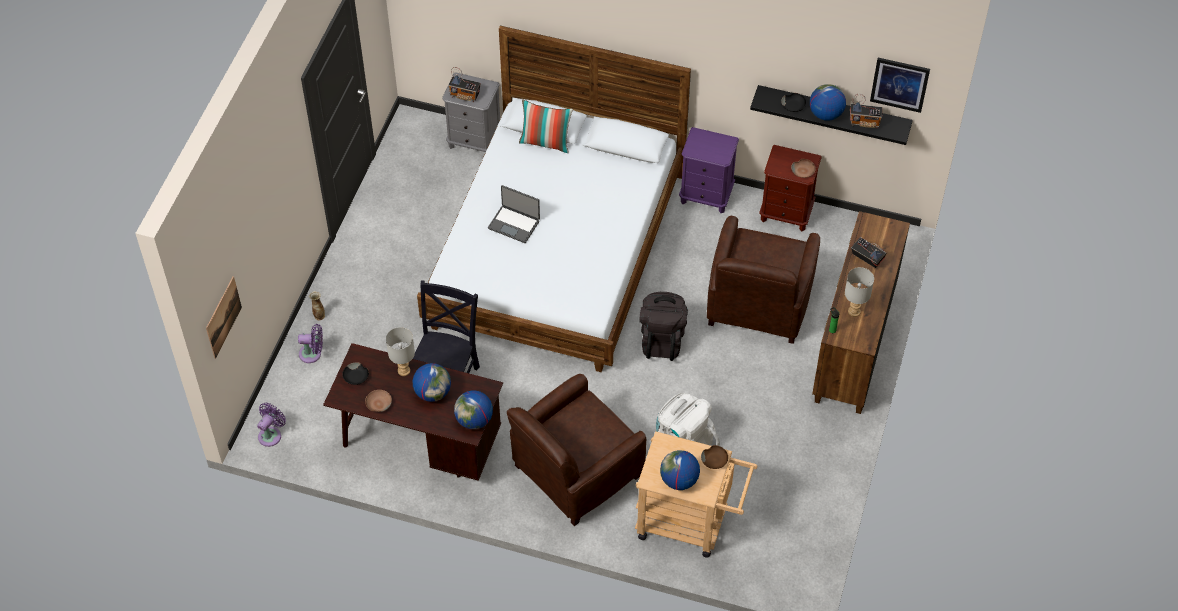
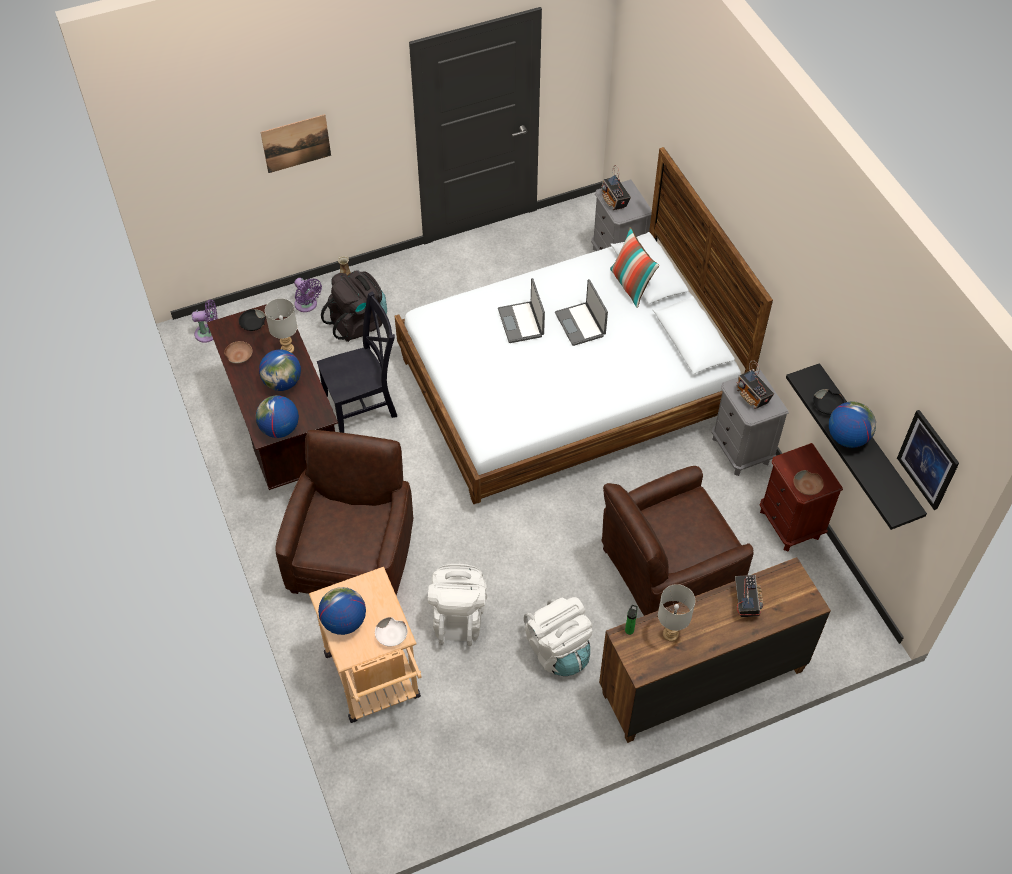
camera: 50 degrees right, 0 degrees up
picture [206,276,242,359] -> picture moved to [261,114,331,173]
brown armchair [507,374,646,526] -> brown armchair turned 90 degrees clockwise [275,430,413,595]
black backpack [639,292,688,361] -> black backpack moved to [321,270,387,342]
purple nightstand [679,127,739,213] -> grey nightstand [711,370,789,476]
brown bowl [701,445,728,469] -> white bowl [375,617,407,647]
radio [850,94,882,129] -> radio moved to [737,360,774,409]
none -> white backpack [524,597,592,676]
none -> laptop [555,279,608,346]

